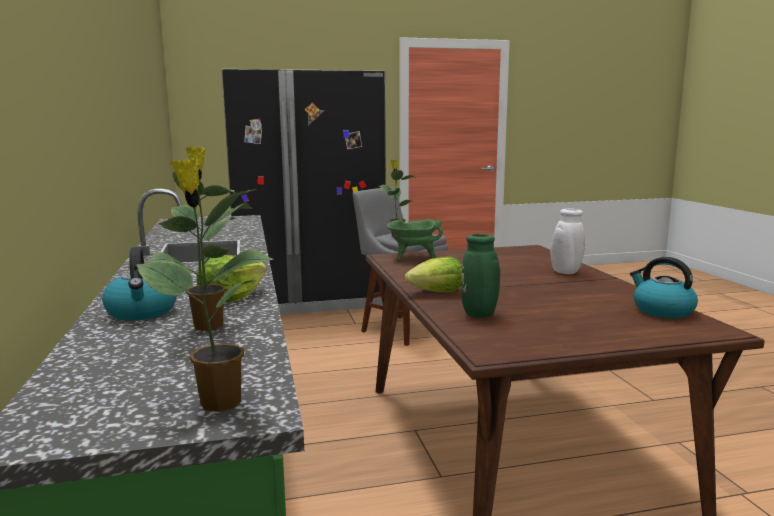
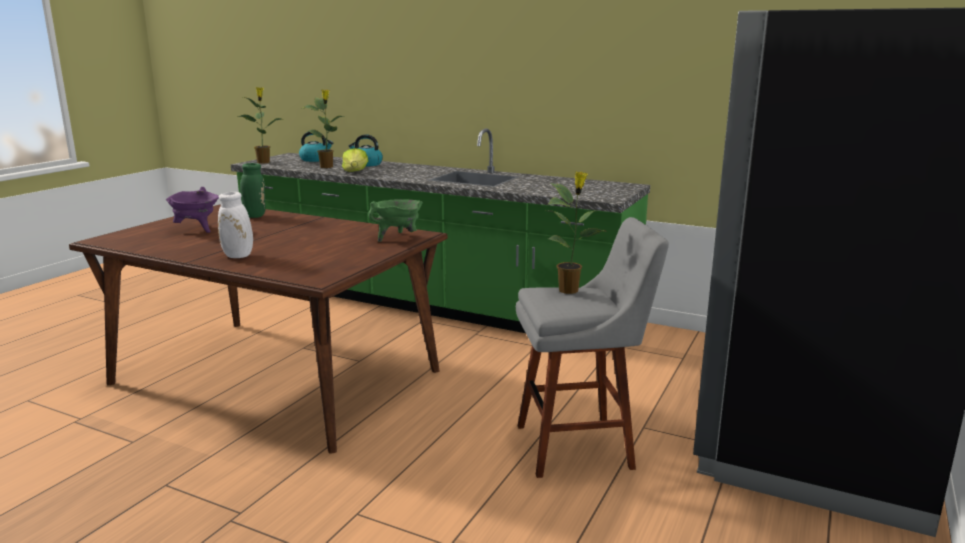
camera: 130 degrees right, 5 degrees up
lettuce [405,257,462,292] -> none
kettle [630,257,698,319] -> kettle moved to [299,132,333,162]
none -> purple cooking pot [166,187,219,233]

